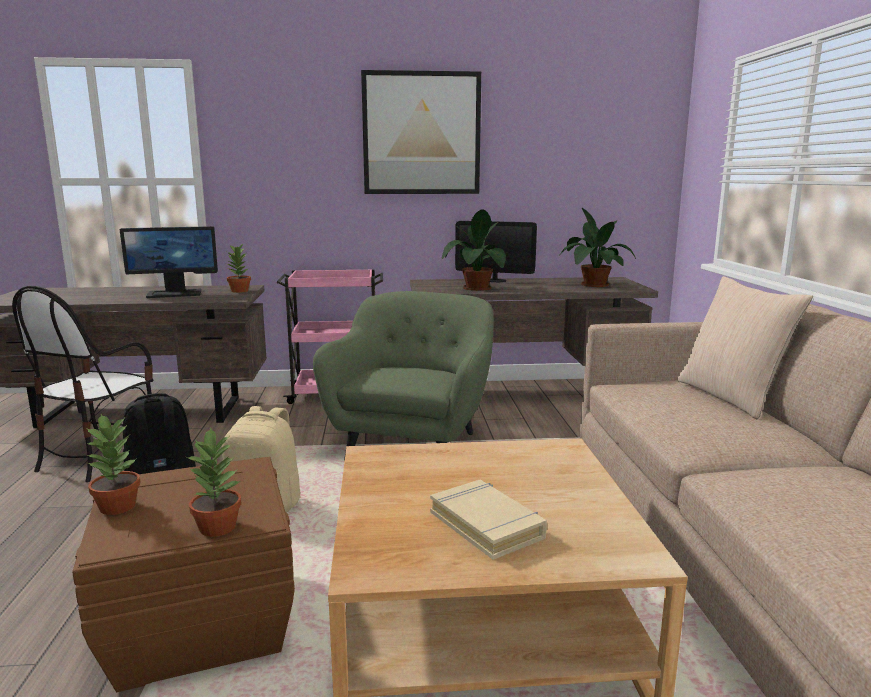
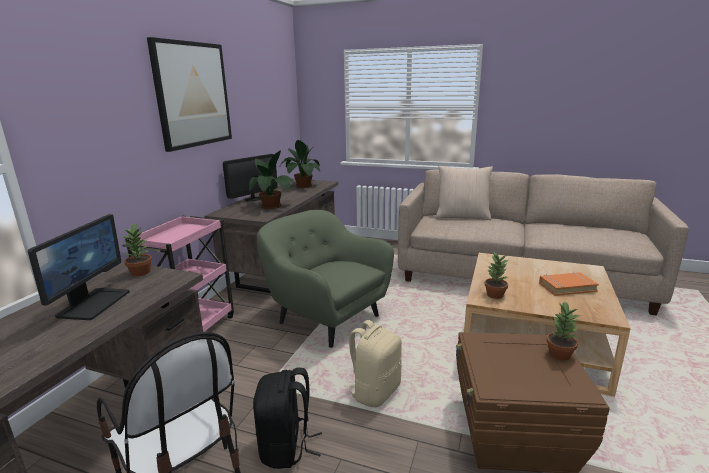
camera: 65 degrees left, 5 degrees up
potted plant [86,414,141,515] -> potted plant moved to [485,252,508,299]
beige book [430,480,547,560] -> orange book [539,272,599,296]

